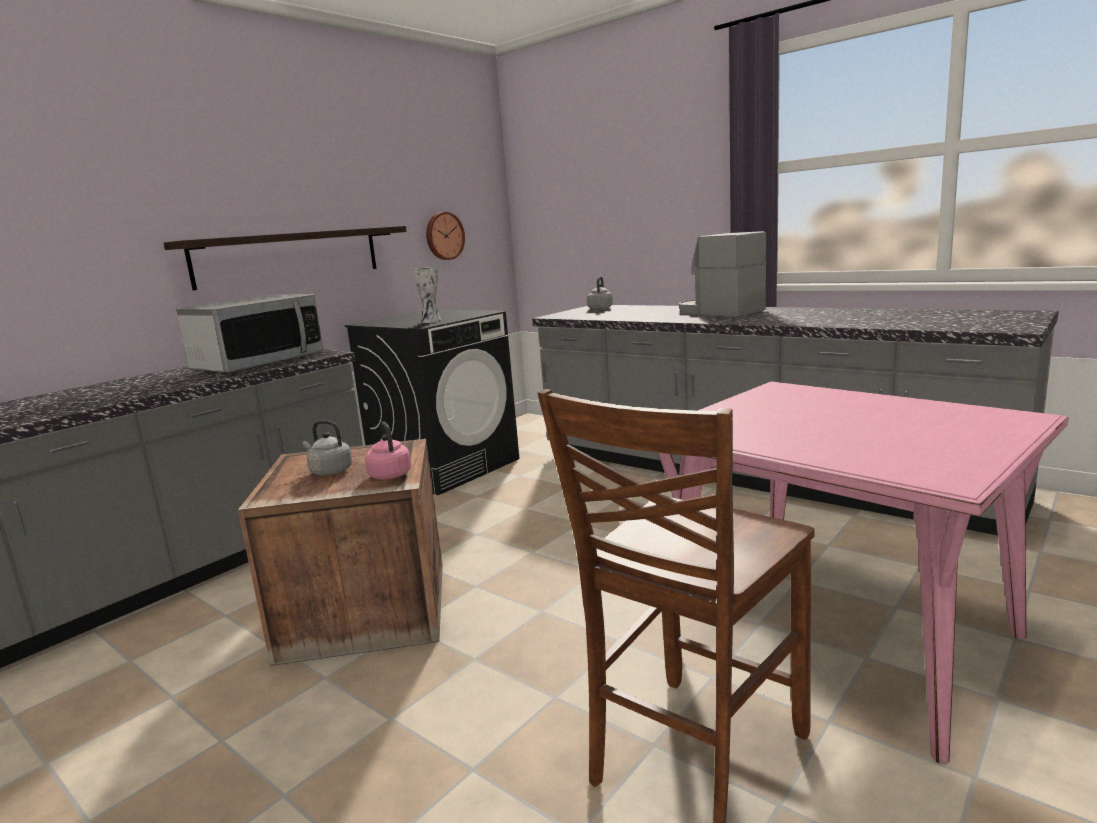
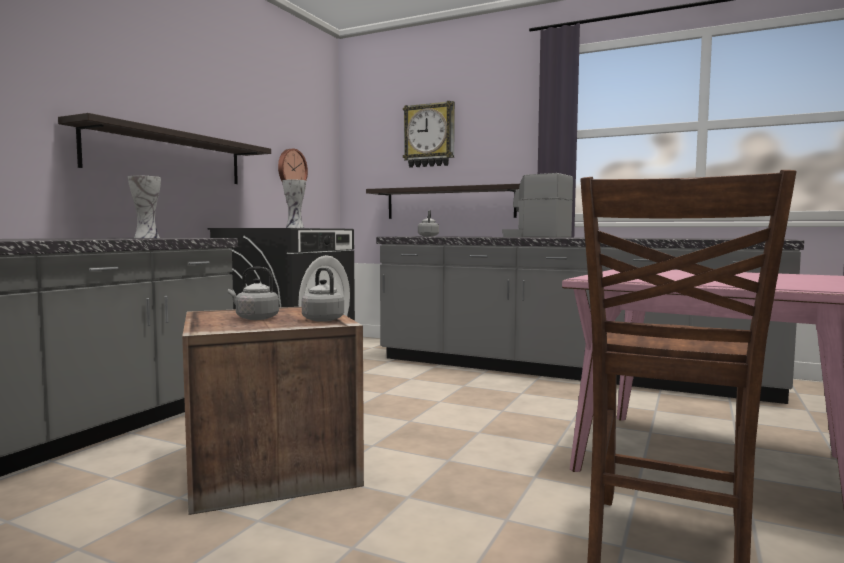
camera: 15 degrees left, 10 degrees down
microwave [176,294,324,373] -> vase [128,175,161,238]
pink kettle [365,422,411,480] -> grey kettle [302,267,344,322]
none -> shelf [366,184,520,219]
none -> wall clock [403,101,455,168]

